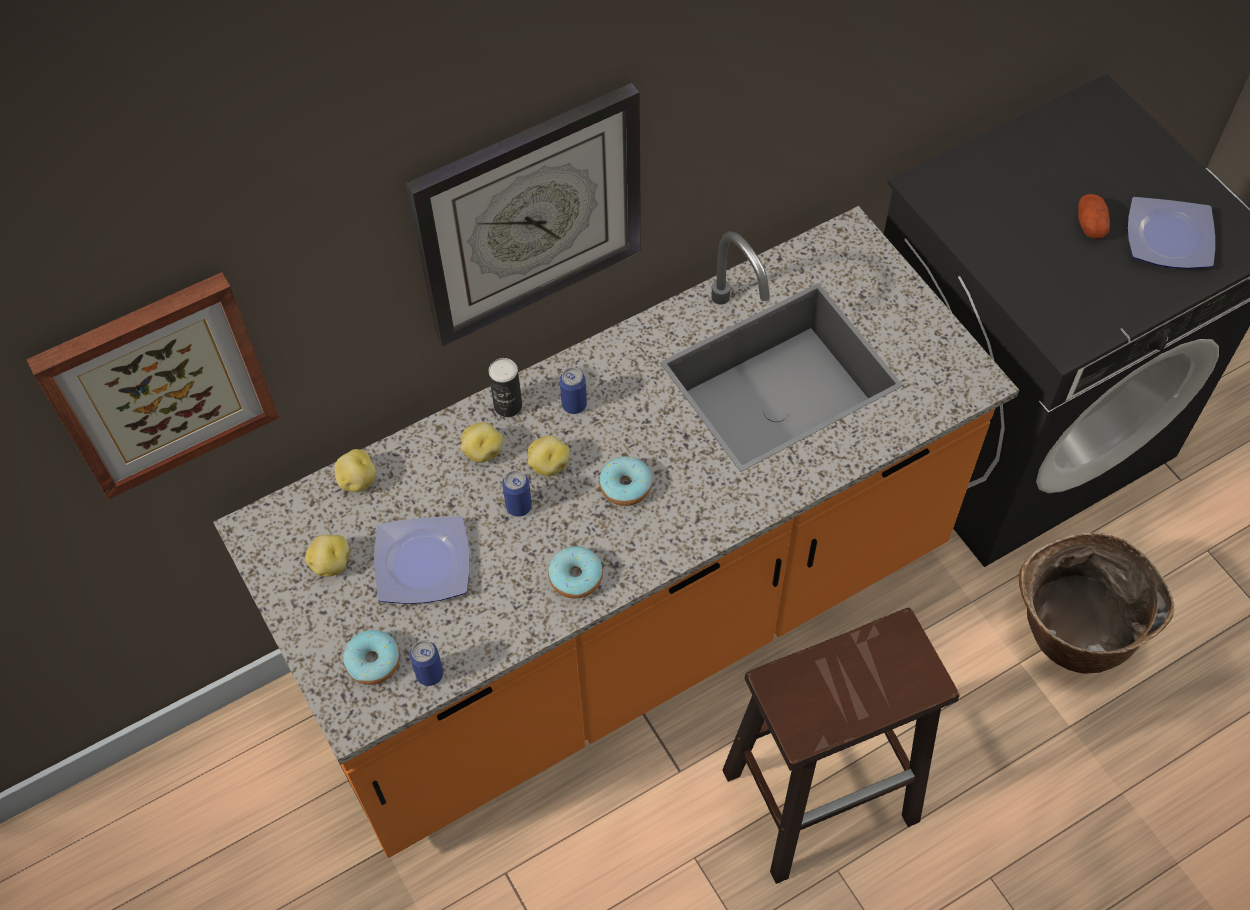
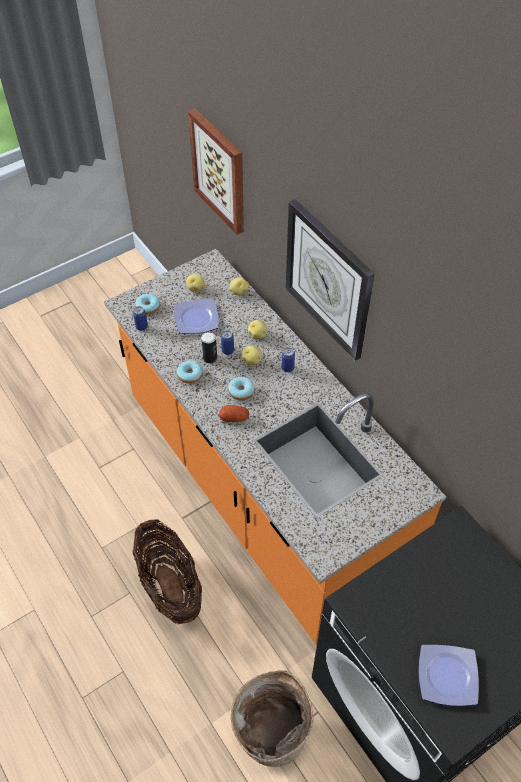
camera: 85 degrees right, 5 degrees down
can [488,358,522,417] -> can moved to [201,332,217,363]
brown stool [722,608,960,884] -> basket [133,519,202,624]
potato [1078,194,1110,239] -> potato moved to [219,405,249,422]

